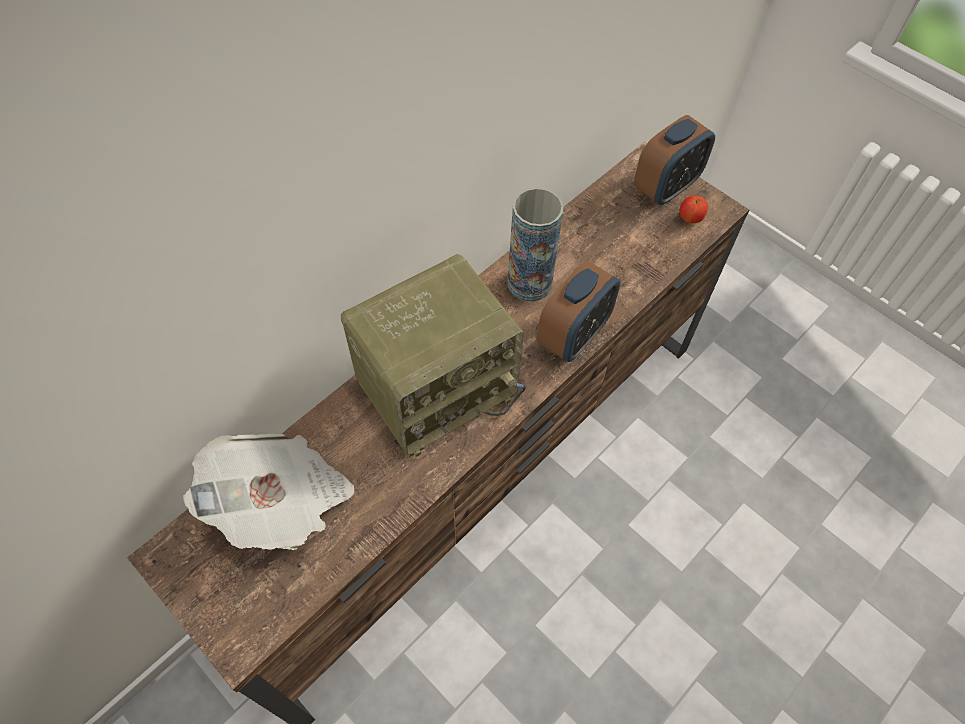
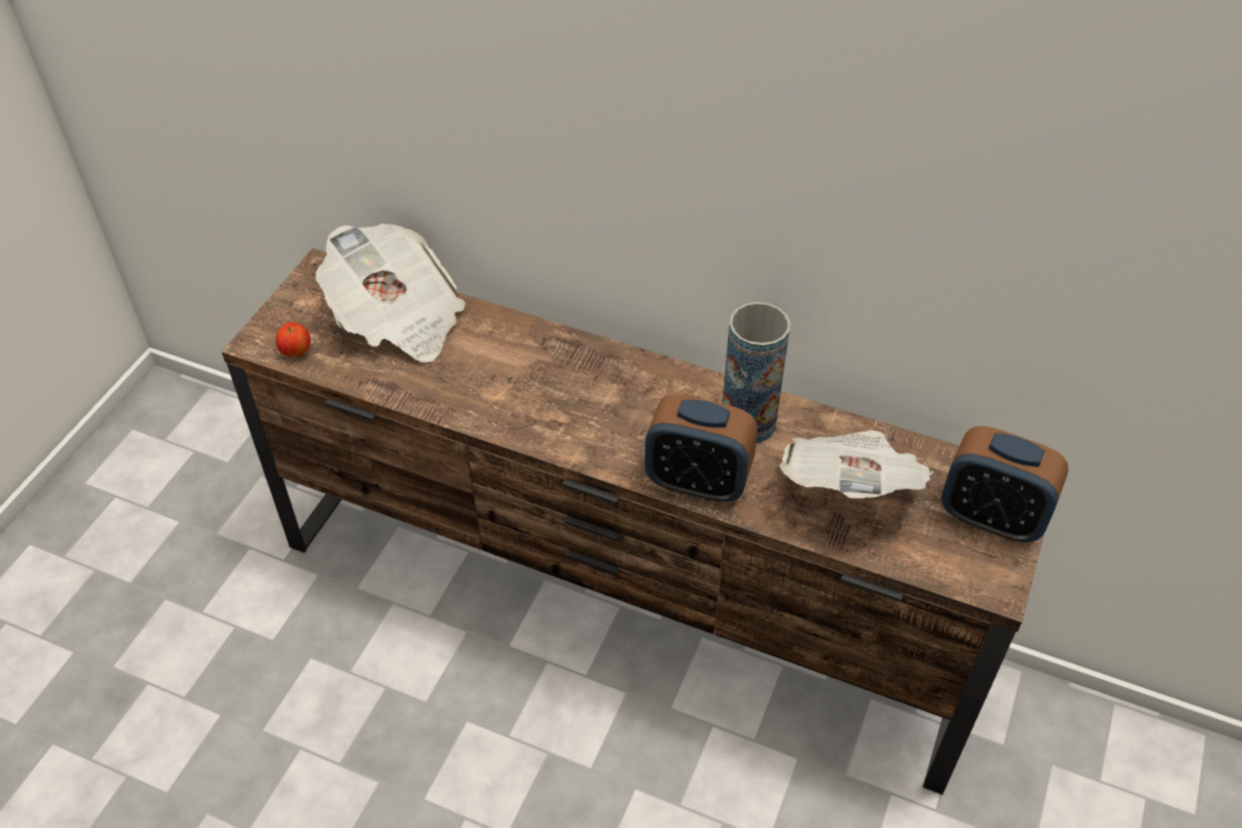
camera: 70 degrees right, 10 degrees down
radio [341,254,526,458] -> none
apple [680,196,708,223] -> apple moved to [276,322,311,357]
none -> newspaper [779,430,933,498]

